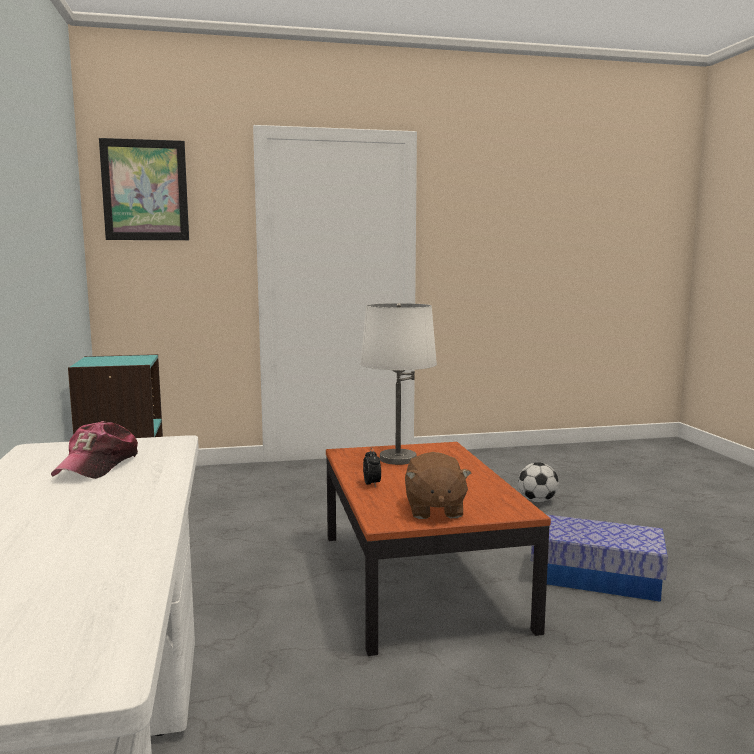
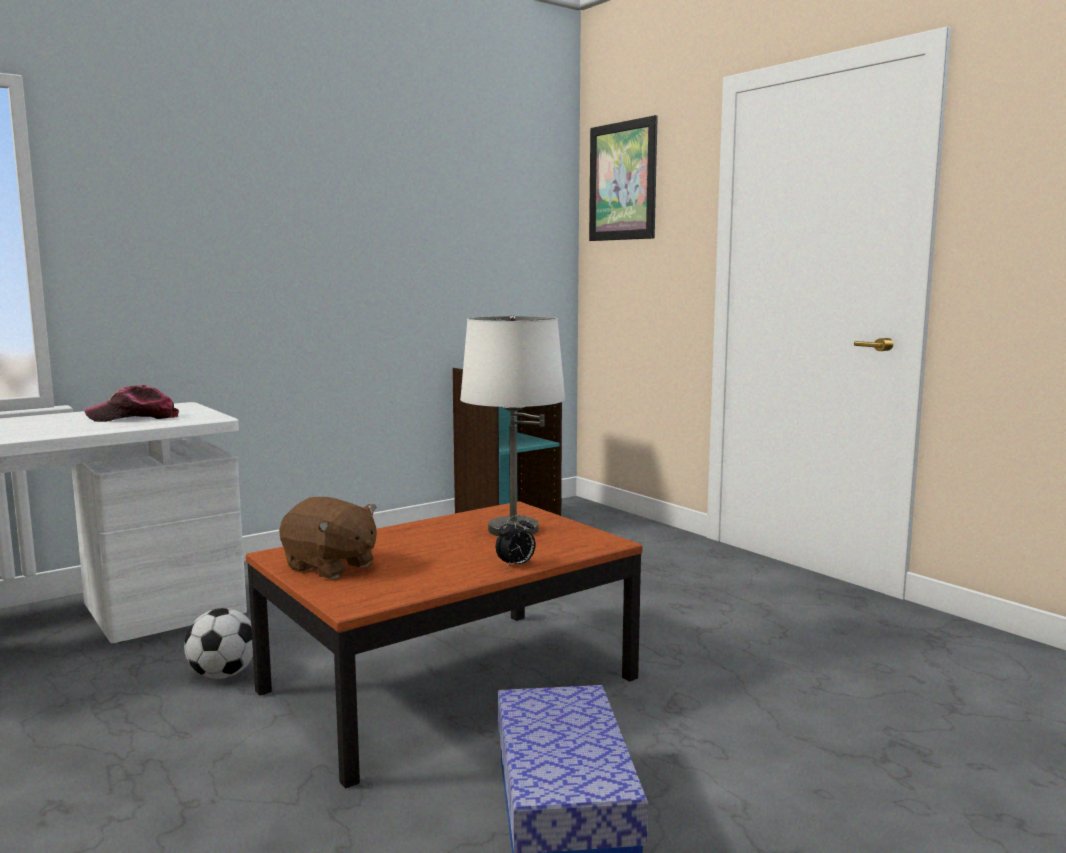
camera: 65 degrees right, 0 degrees up
alarm clock [363,447,381,488] -> alarm clock moved to [496,515,535,568]
brown plush toy [405,452,471,519] -> brown plush toy turned 120 degrees counterclockwise [279,497,377,579]
football [518,462,559,502] -> football moved to [184,608,253,679]

